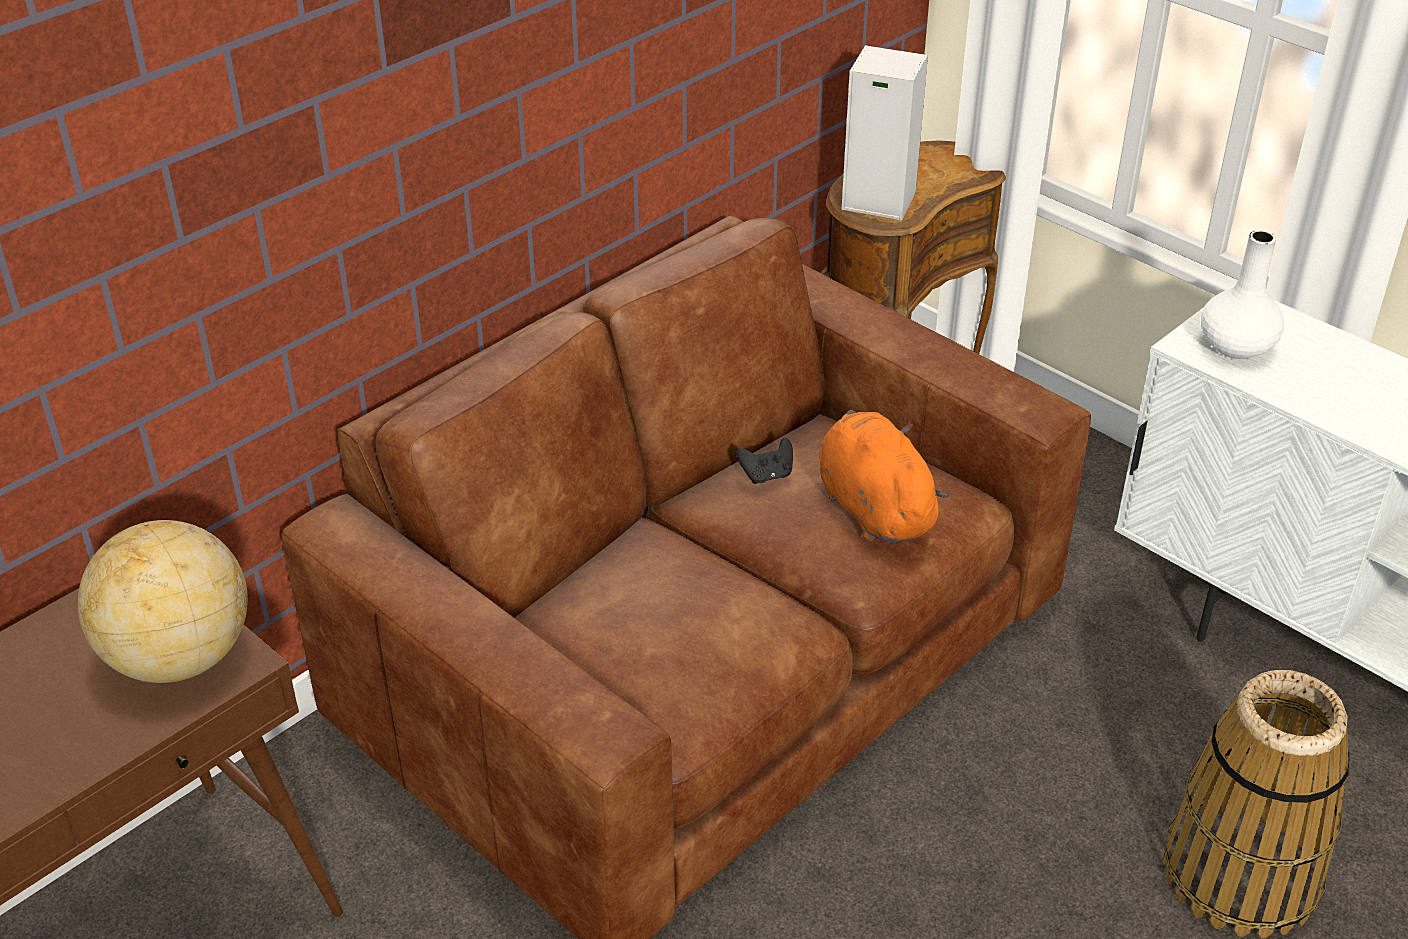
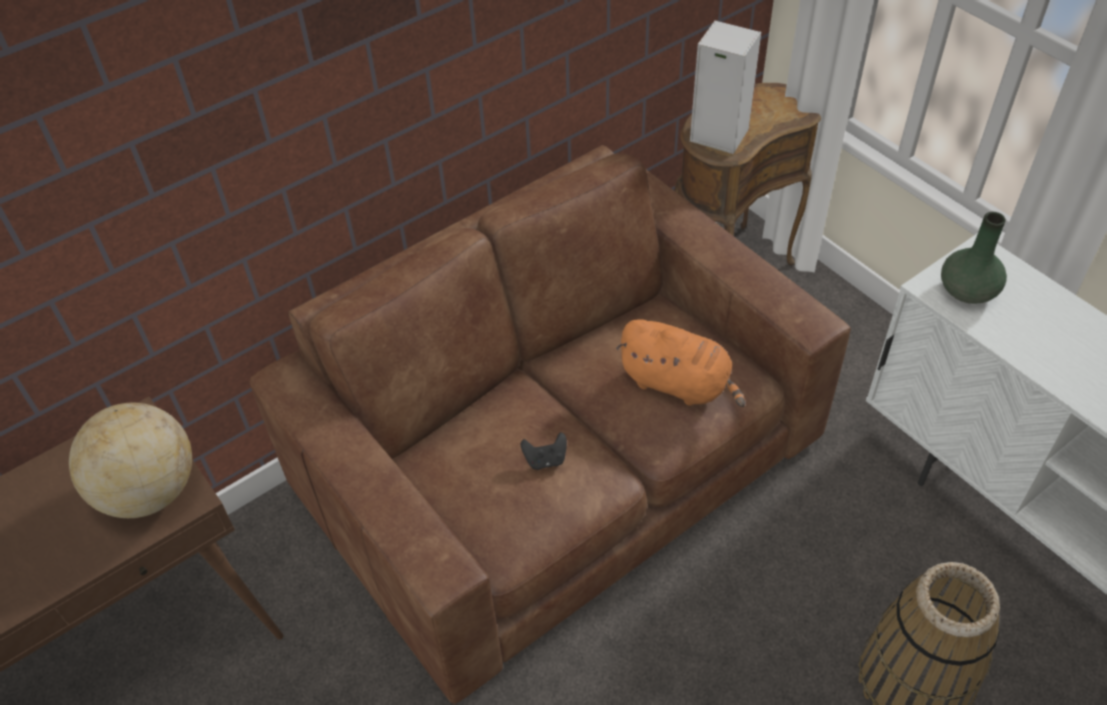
camera: 10 degrees right, 10 degrees up
black game controller [736,438,793,484] -> black game controller moved to [521,432,567,470]
orange plush toy [819,410,949,543] -> orange plush toy turned 135 degrees clockwise [616,319,745,407]
white vase [1201,230,1284,359] -> green vase [941,212,1007,304]

